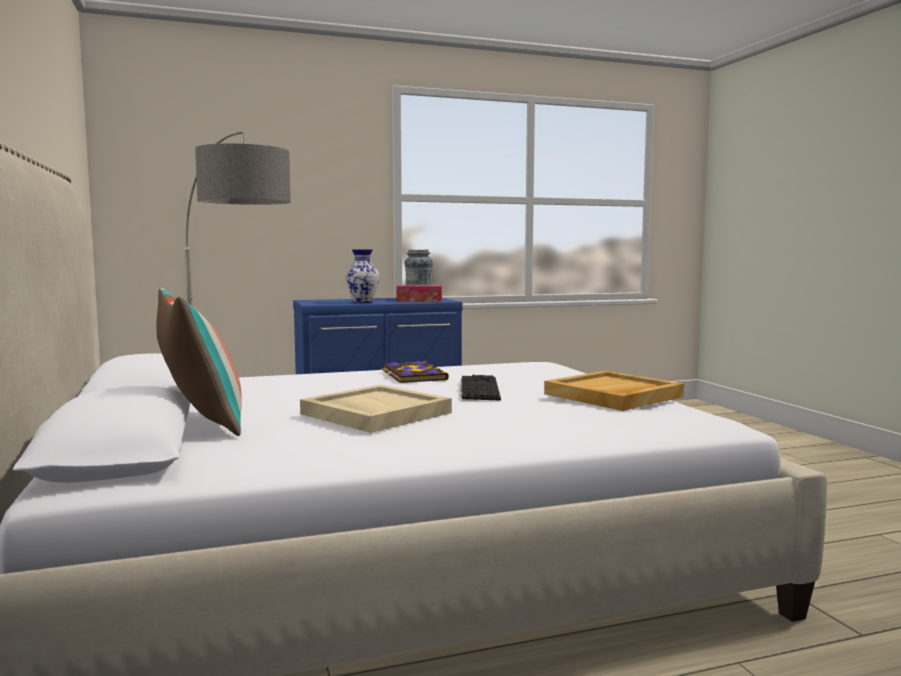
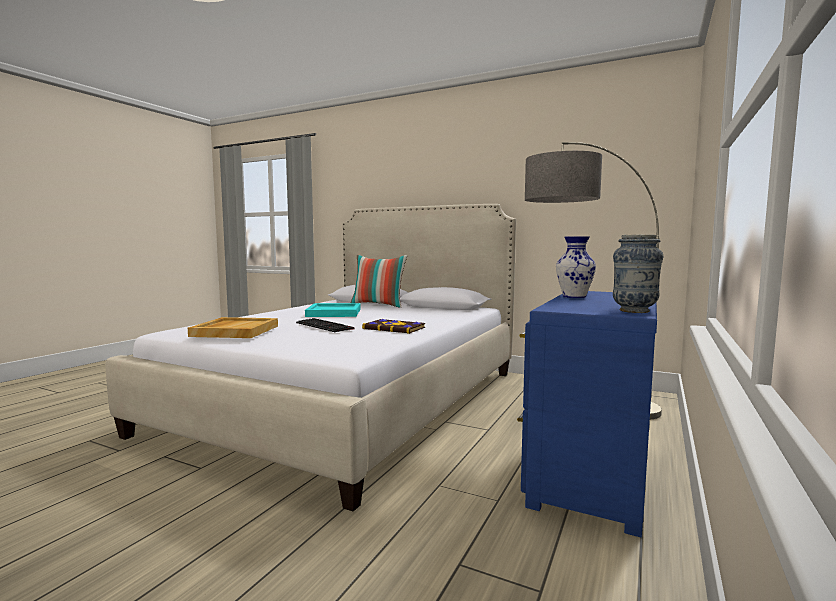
camera: 135 degrees right, 0 degrees up
beige tray [300,385,452,433] -> turquoise tray [305,303,361,317]
tissue box [396,285,442,302] -> none

